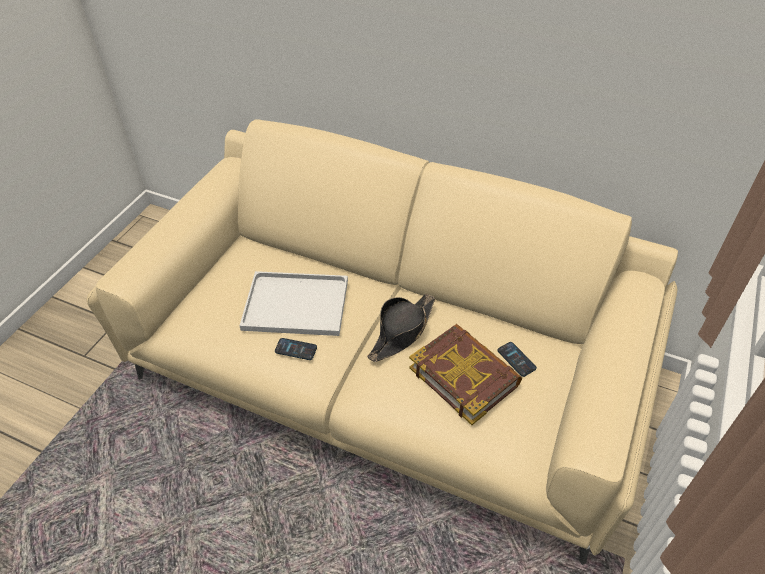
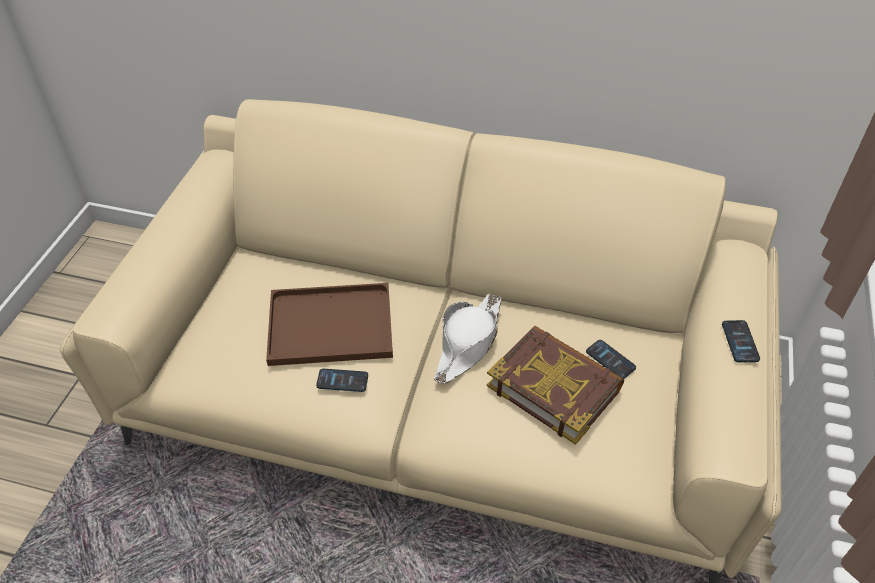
camera: 10 degrees left, 0 degrees up
white tray [239,271,348,336] -> brown tray [266,283,393,366]
black hat [367,293,435,362] -> white hat [434,294,501,384]
none -> phone [722,320,760,363]

